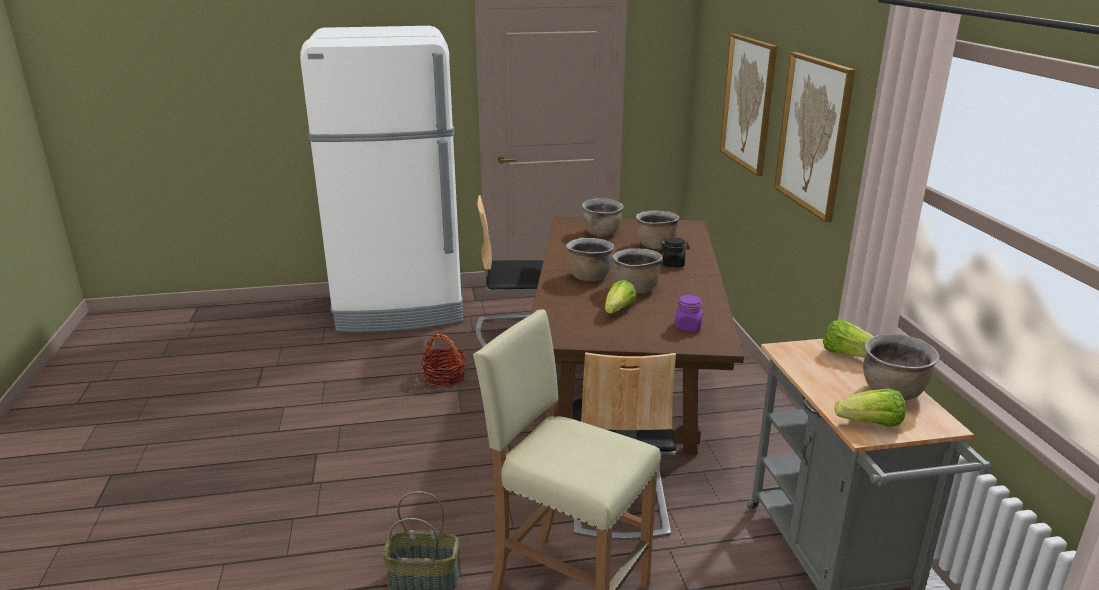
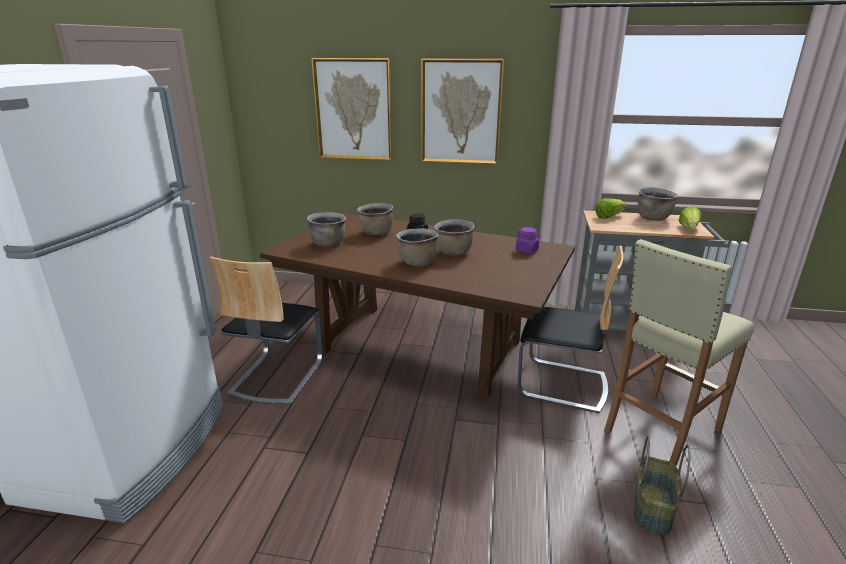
camera: 70 degrees left, 0 degrees up
basket [421,334,467,387] -> none
lettuce [605,280,636,314] -> none

